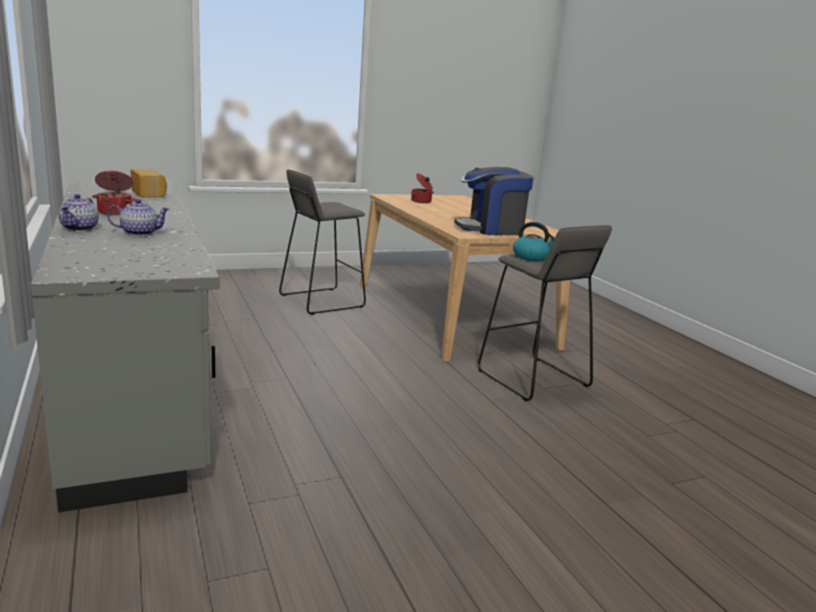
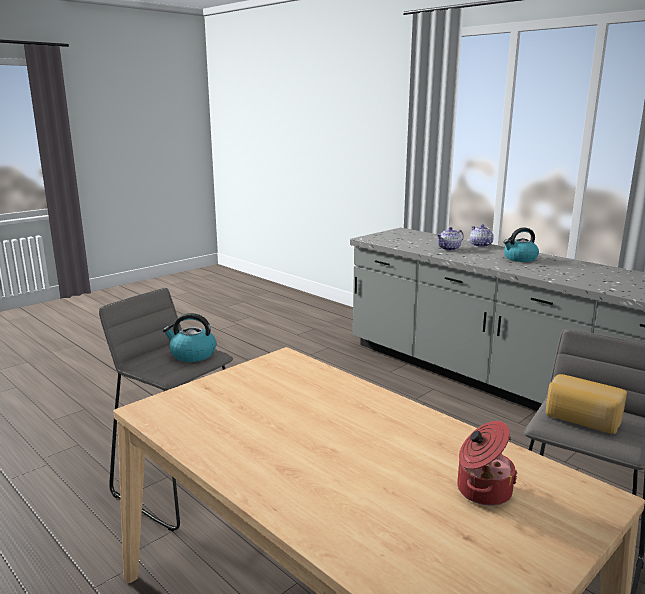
camera: 160 degrees right, 0 degrees up
cooking pot [92,171,136,215] -> kettle [503,227,539,262]
bread [131,169,167,198] -> bread moved to [546,374,627,434]
coffee machine [454,167,534,235] -> none

